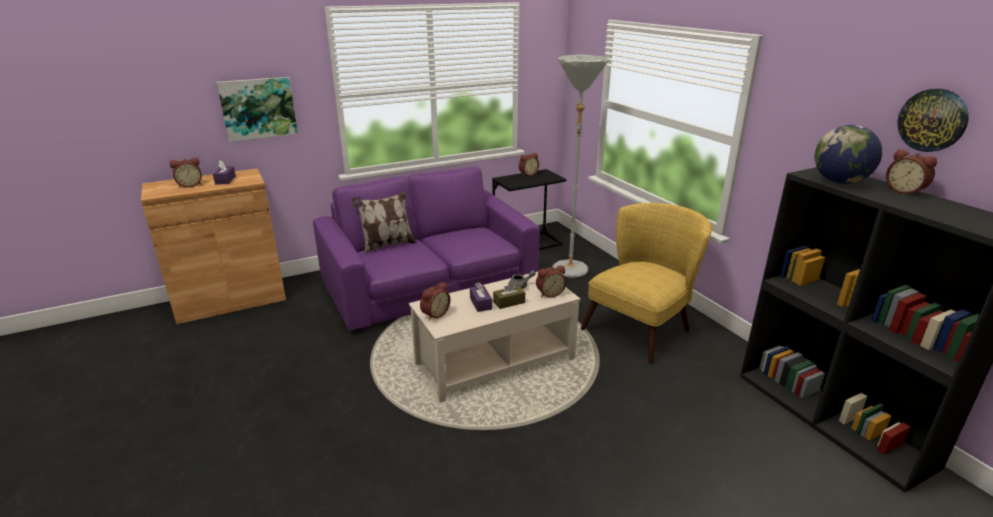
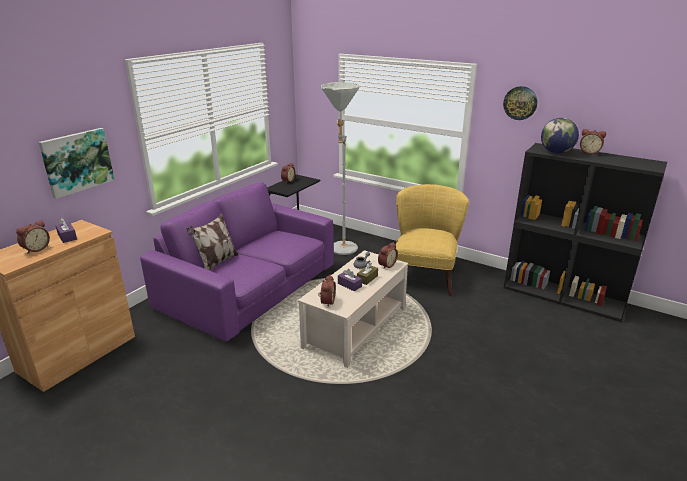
camera: 30 degrees left, 0 degrees up
wall clock [898,88,968,152] -> wall clock moved to [503,86,537,120]

